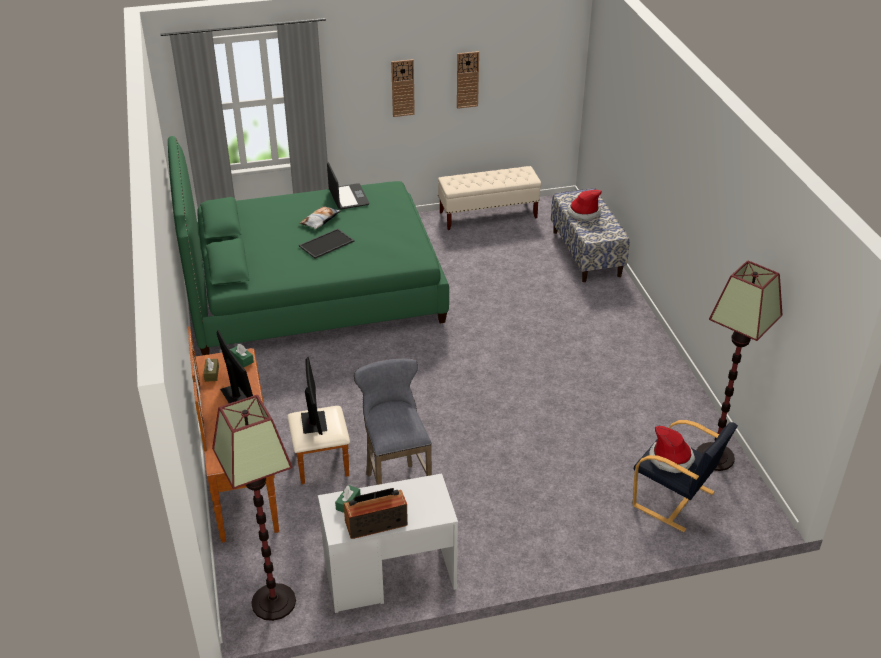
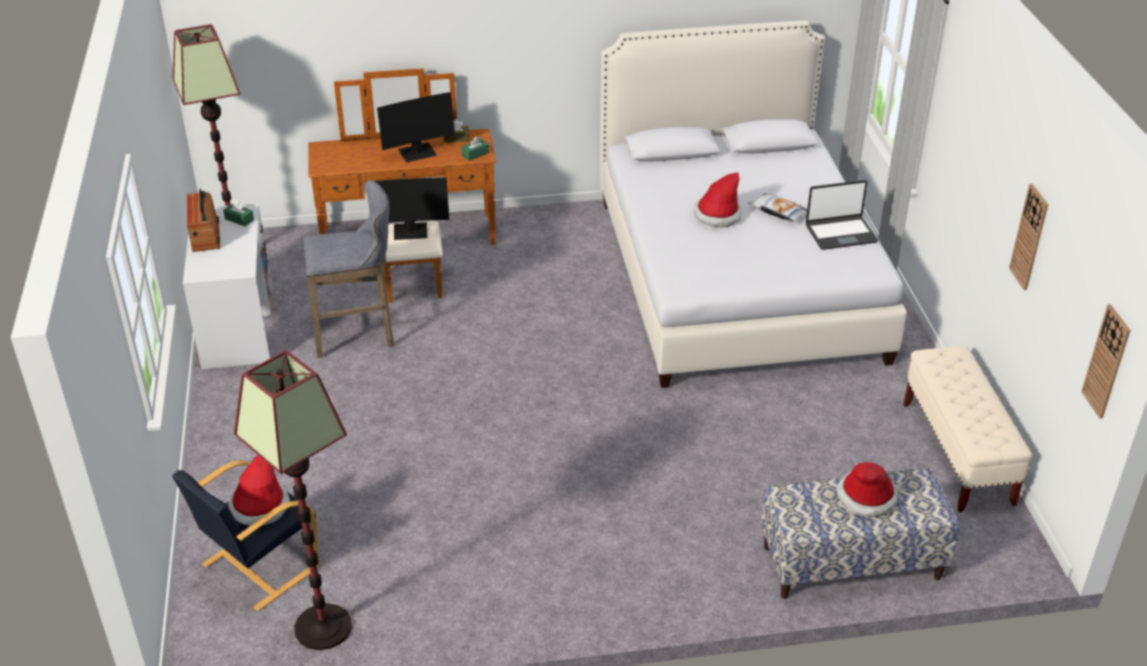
camera: 95 degrees right, 0 degrees up
green bed [168,136,449,355] -> white bed [600,21,907,388]
tray [299,229,354,259] -> hat [694,172,742,228]
wall clock [391,59,415,117] -> wall clock moved to [1081,304,1131,419]

